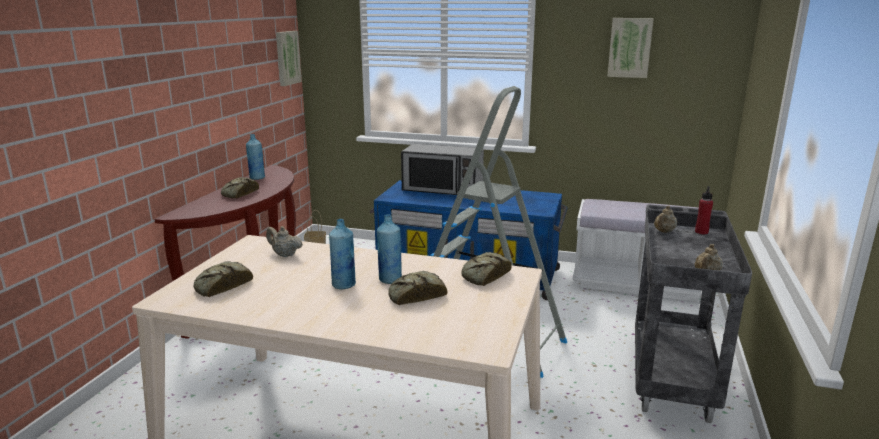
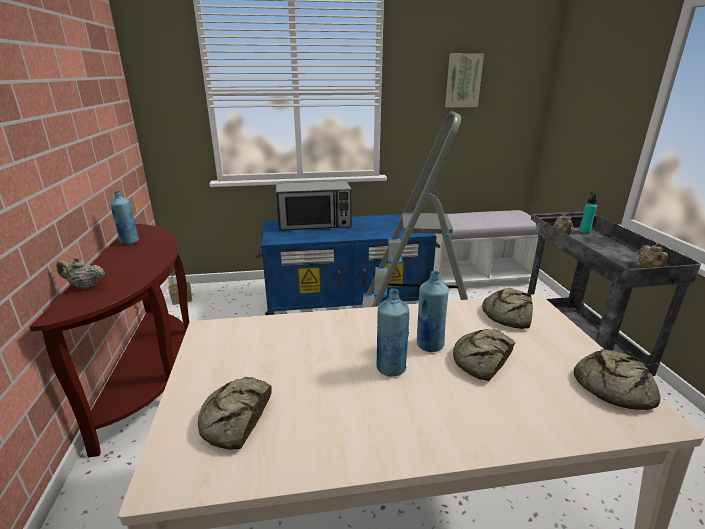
camera: 25 degrees left, 5 degrees up
bread [221,177,259,198] -> bread moved to [574,349,661,410]
beige teapot [266,226,303,257] -> beige teapot moved to [56,257,105,289]
picture [276,31,302,86] -> none
red bottle [695,186,713,235] -> turquoise bottle [579,192,597,233]

